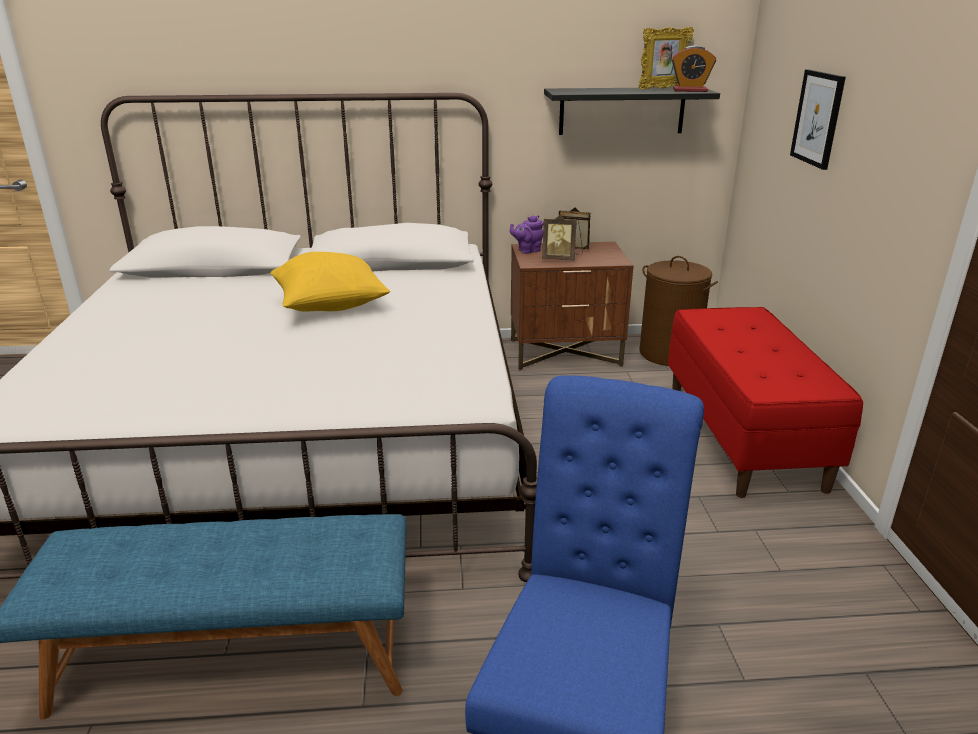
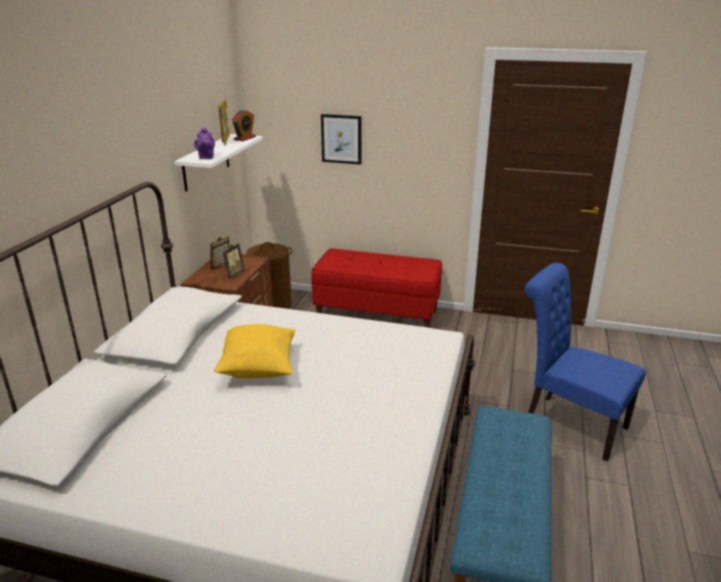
camera: 70 degrees left, 0 degrees up
purple teapot [510,215,543,254] -> purple teapot moved to [194,127,215,159]
black shelf [544,87,720,135] -> white shelf [174,134,263,191]

